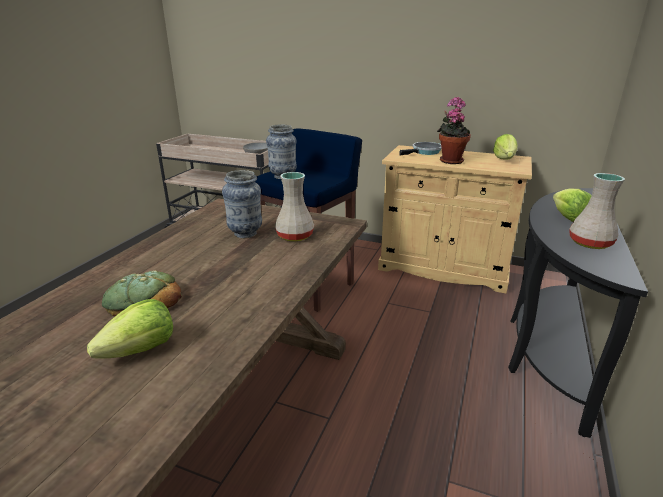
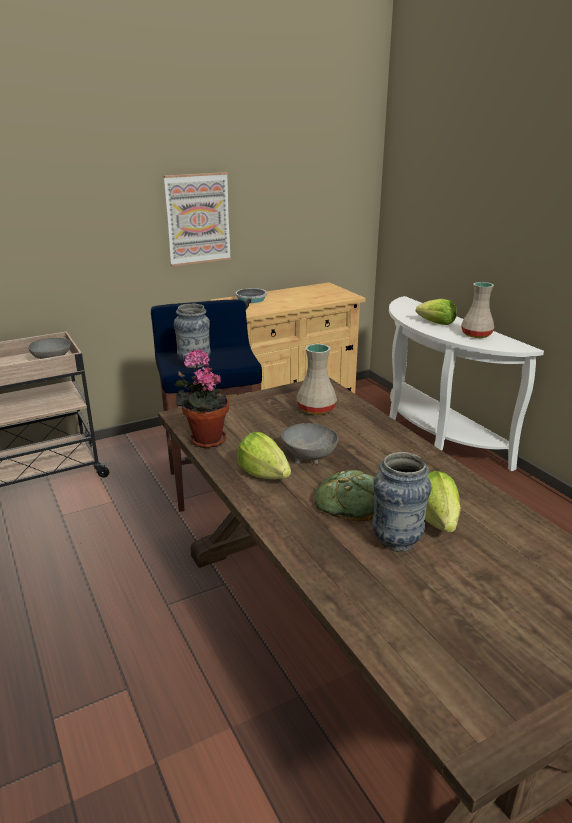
camera: 50 degrees left, 0 degrees up
vase [222,170,262,238] -> vase moved to [372,452,432,552]
potted plant [437,97,471,164] -> potted plant moved to [175,349,229,448]
lettuce [493,134,517,160] -> lettuce moved to [237,432,291,480]
black console table [508,188,648,438] -> white console table [389,296,544,471]
none -> picture [163,172,231,266]
none -> grey bowl [281,423,338,465]

